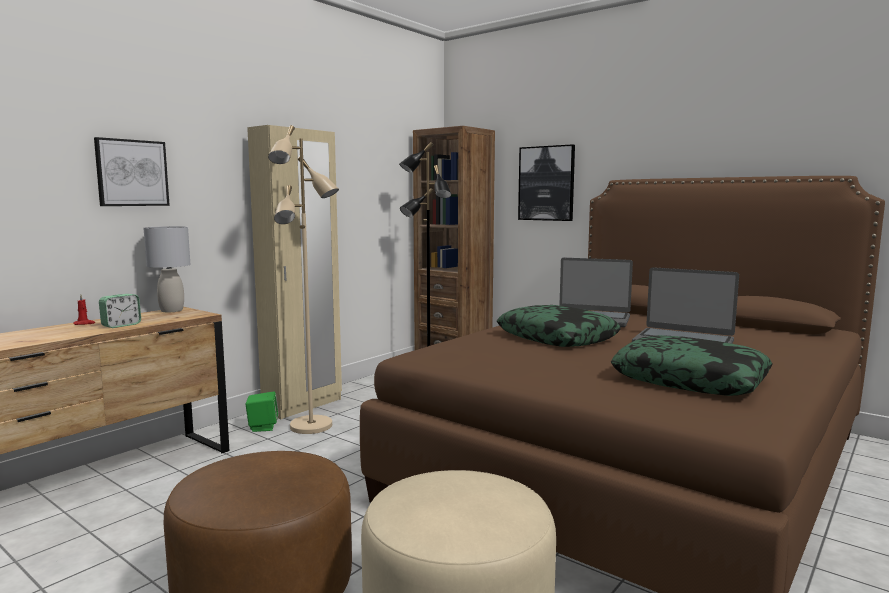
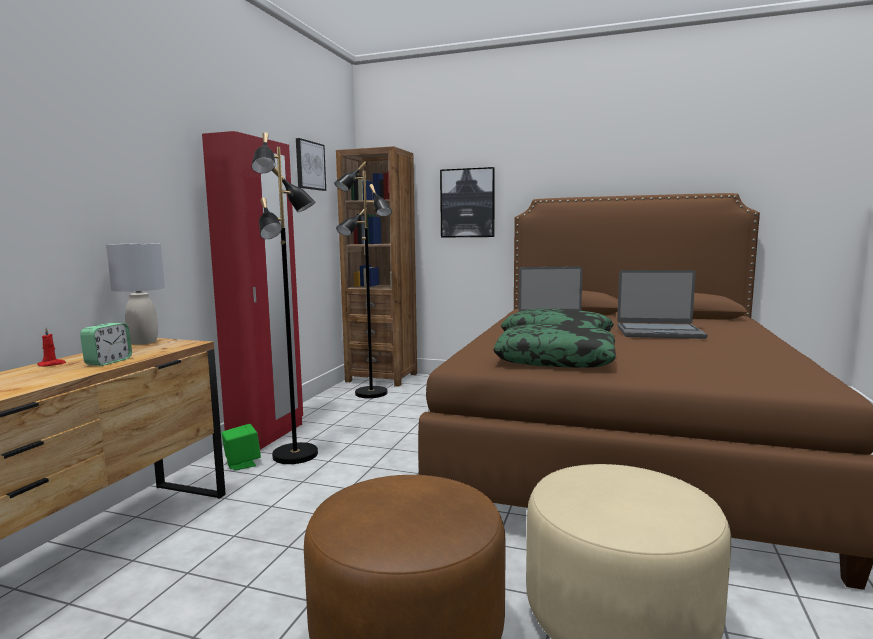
camera: 20 degrees left, 0 degrees up
picture [94,137,170,206] -> picture moved to [296,138,326,191]
beige wardrobe [247,125,342,419] -> red wardrobe [202,131,303,450]
beige floor lamp [268,125,339,434] -> black floor lamp [252,132,318,464]
pillow [611,335,773,396] -> pillow moved to [493,324,616,368]

